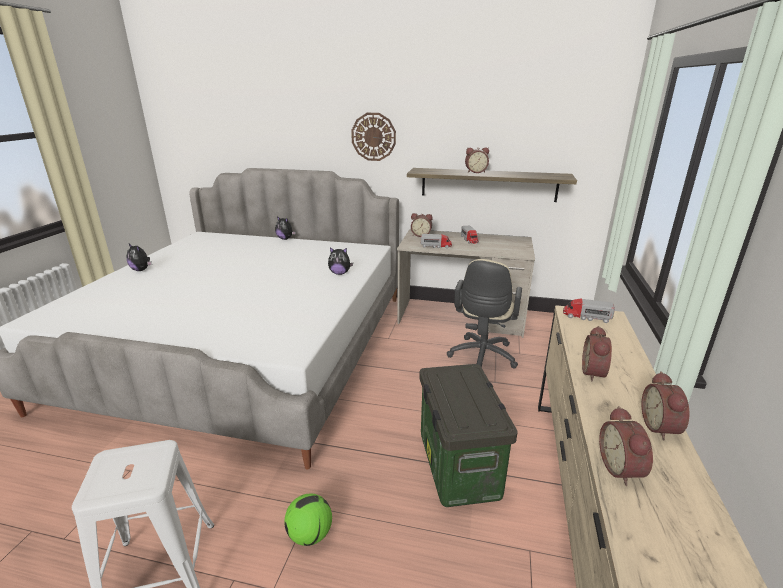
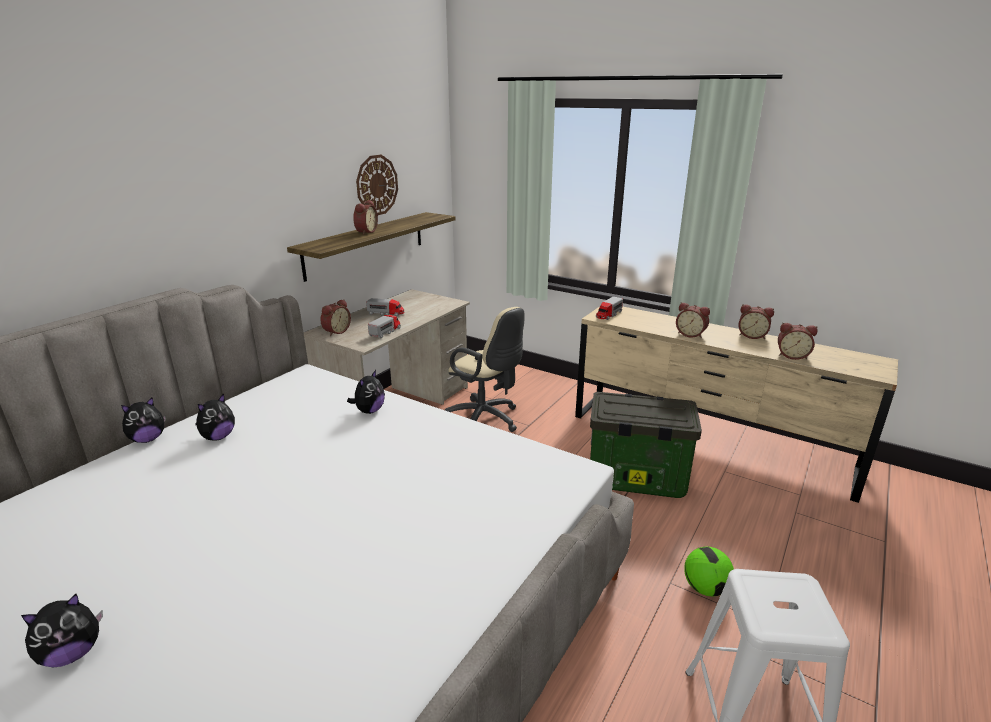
camera: 70 degrees left, 0 degrees up
wall clock [351,113,396,161] -> wall clock moved to [356,155,398,215]
none -> plush toy [196,394,235,441]

